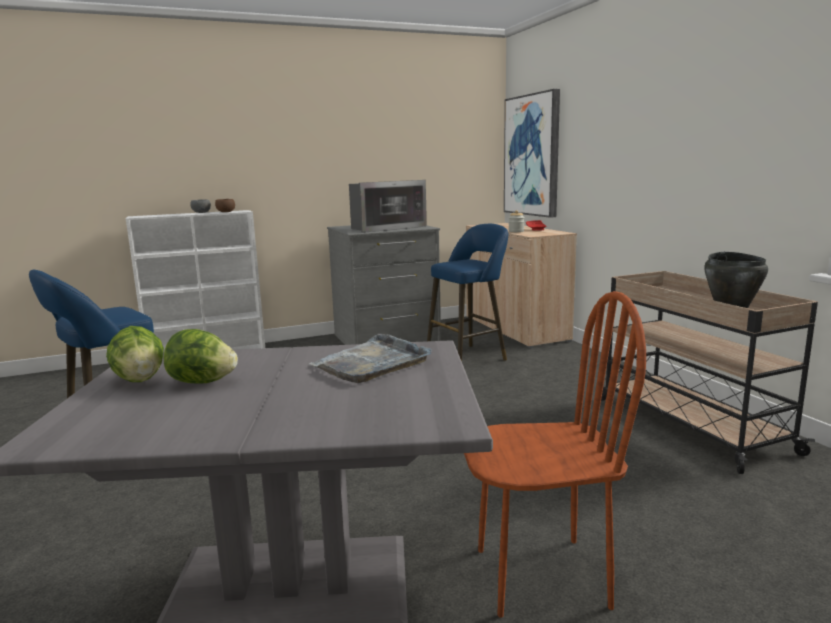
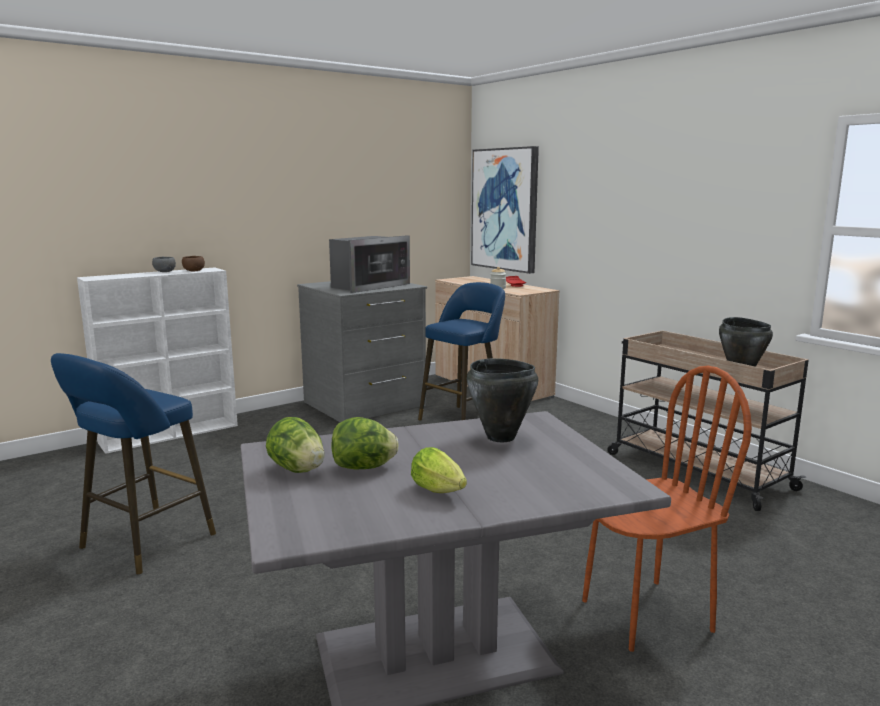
camera: 15 degrees left, 0 degrees up
grey tray [309,334,432,383] -> black cooking pot [467,358,538,442]
none -> lettuce [411,447,467,493]

